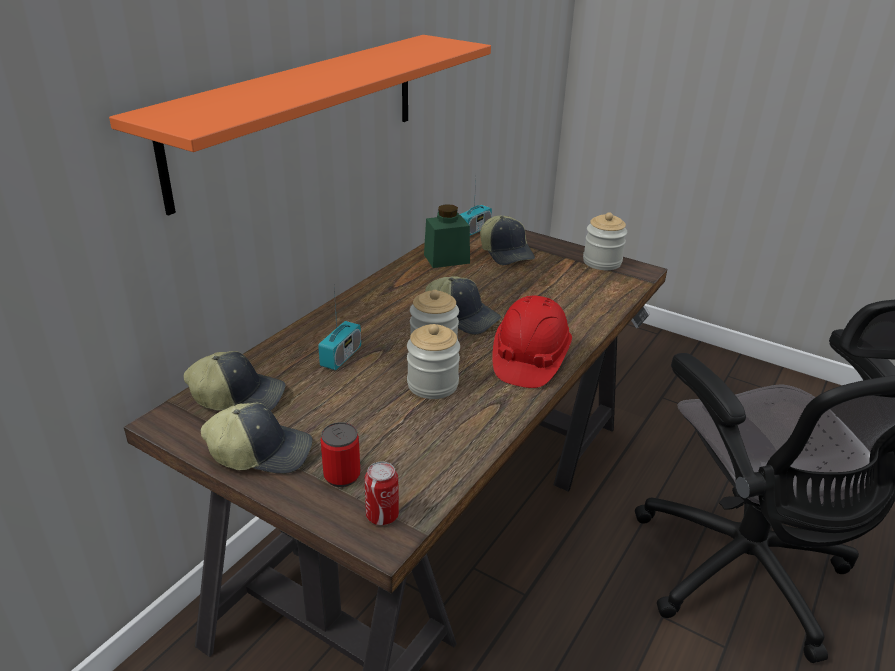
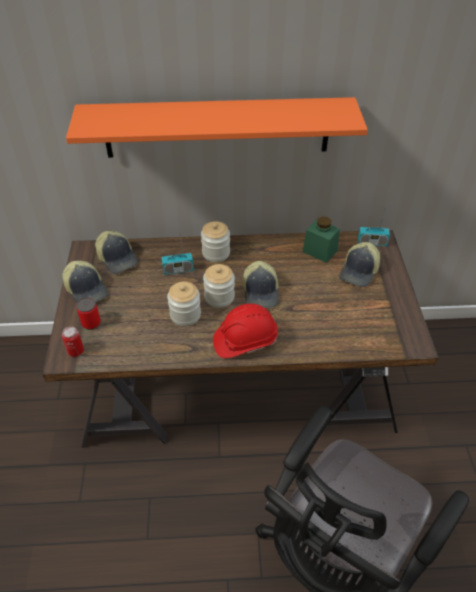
camera: 55 degrees right, 15 degrees up
jar [583,212,627,270] -> jar moved to [201,221,230,262]

